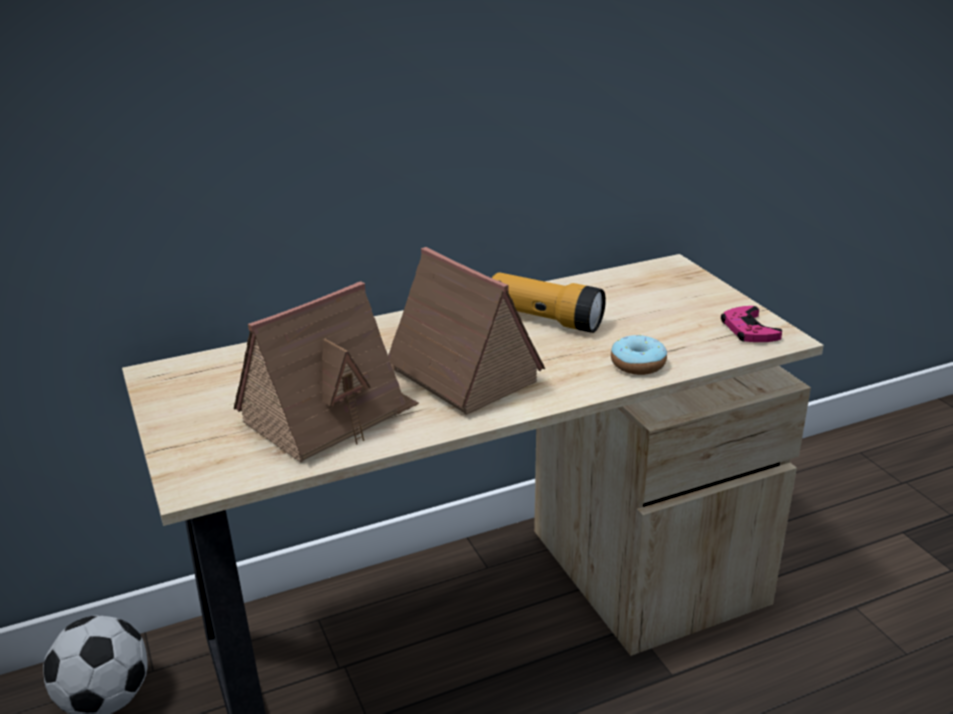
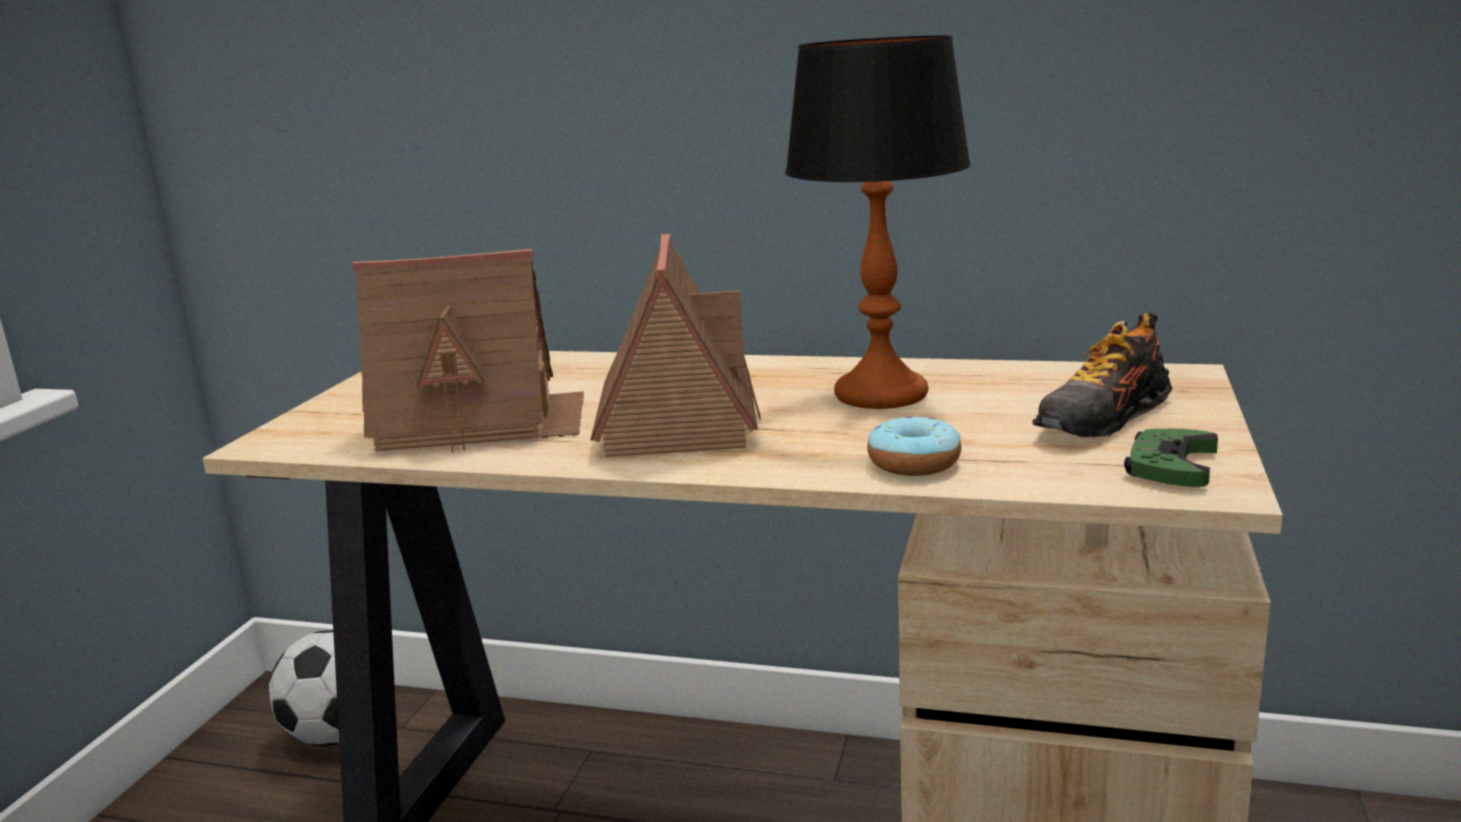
camera: 40 degrees right, 10 degrees down
flashlight [492,272,606,333] -> table lamp [785,35,971,409]
pink game controller [721,306,782,342] -> green game controller [1124,429,1218,487]
none -> shoe [1032,312,1173,438]

